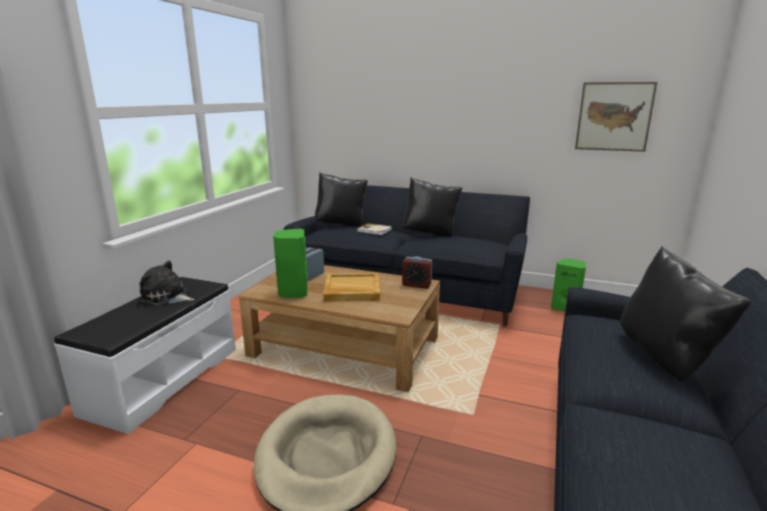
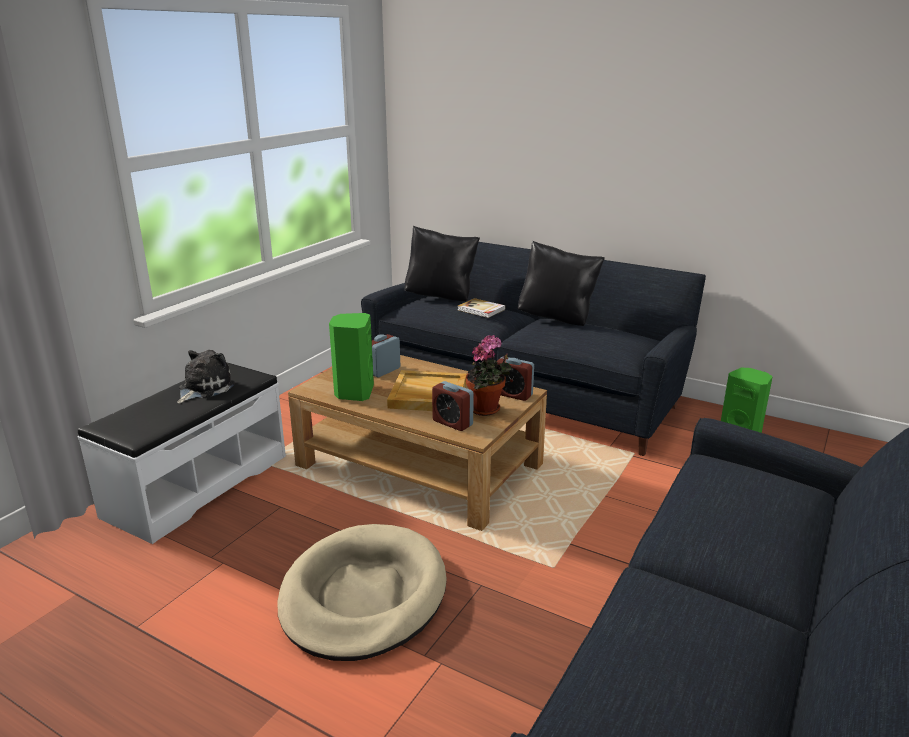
camera: 10 degrees right, 5 degrees up
plush toy [140,260,194,305] -> plush toy turned 90 degrees clockwise [177,350,235,404]
picture [575,82,657,152] -> none
black pillow [620,246,752,381] -> none
none -> alarm clock [432,381,474,431]
none -> potted plant [466,335,512,416]

